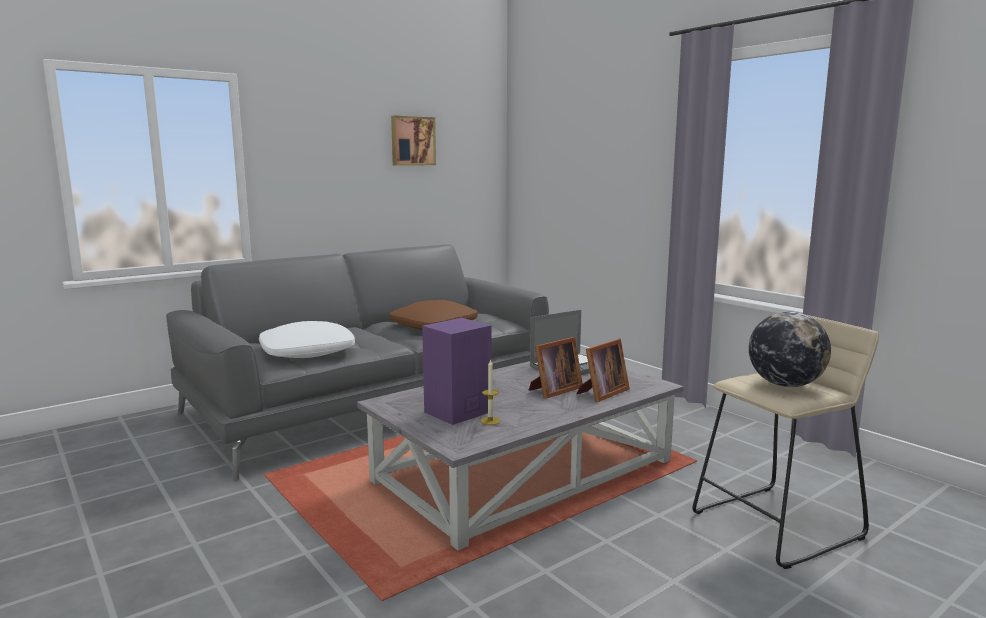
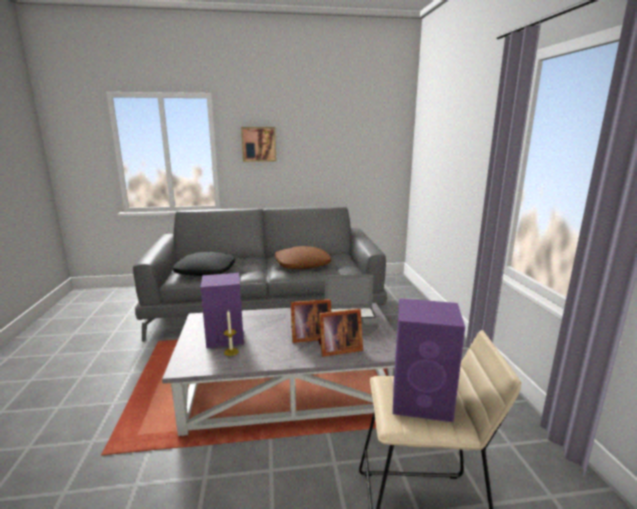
camera: 30 degrees right, 5 degrees up
white pillow [259,321,355,358] -> black pillow [173,252,235,276]
picture [391,116,436,165] -> picture moved to [241,127,276,162]
globe [749,312,831,387] -> purple speaker [393,298,465,422]

